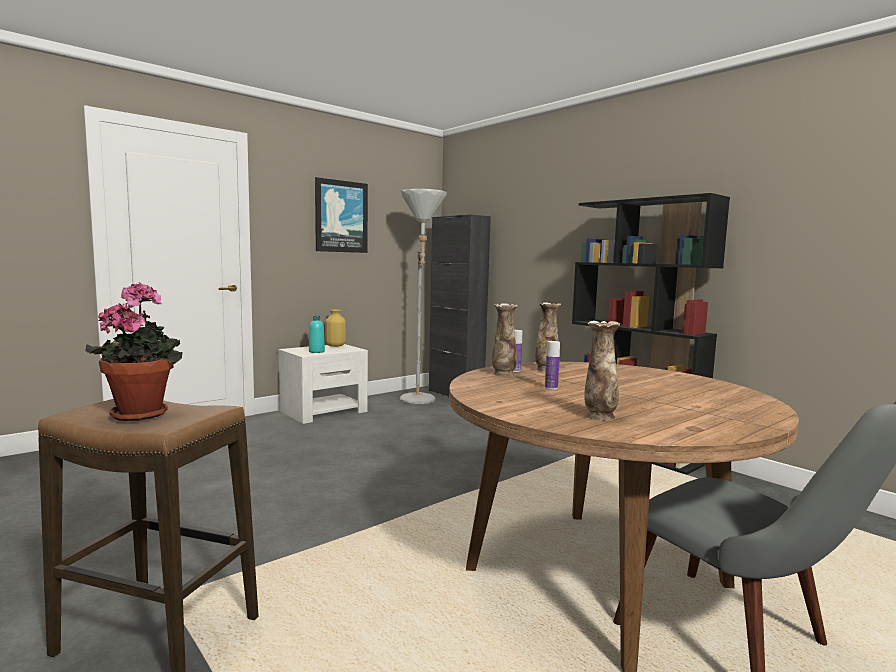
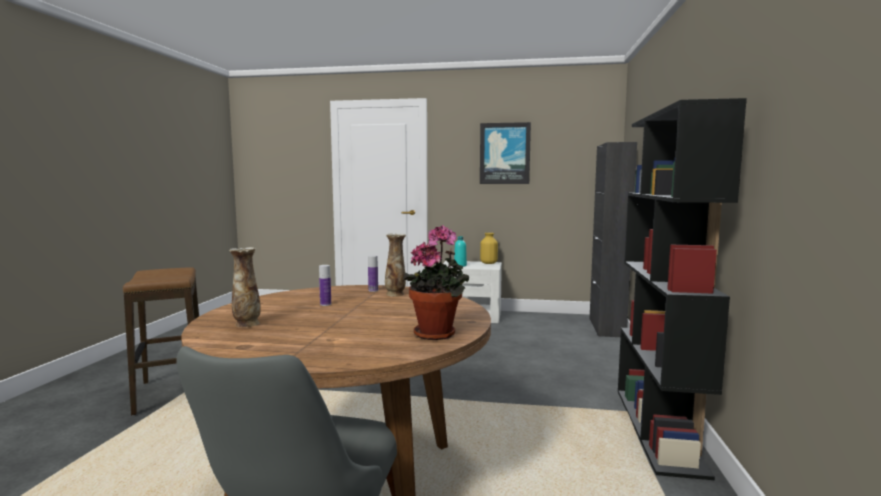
camera: 50 degrees right, 0 degrees up
potted plant [86,282,183,421] -> potted plant moved to [403,225,469,340]
grey floor lamp [400,189,447,404] -> none
vase [492,303,517,377] -> none

